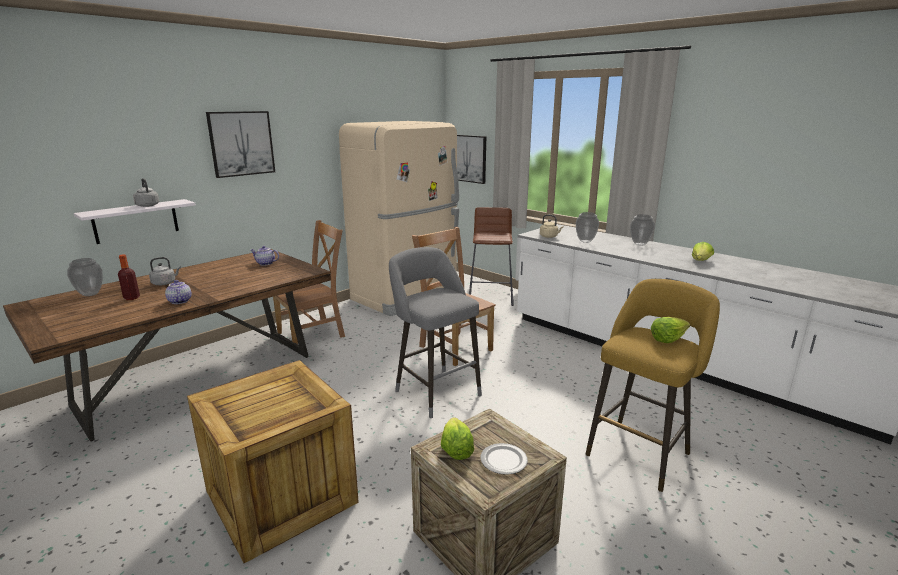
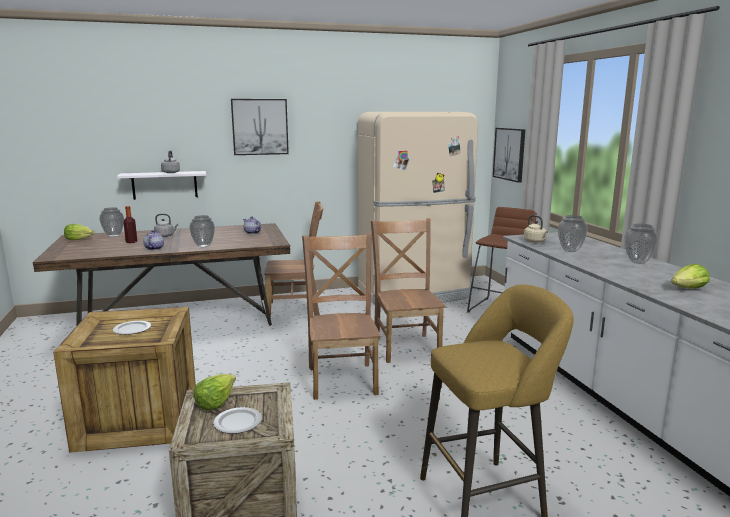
camera: 30 degrees right, 5 degrees down
grey stool [389,247,482,418] -> brown chair [302,233,381,400]
lettuce [651,317,690,343] -> lettuce moved to [64,224,94,240]
none -> plate [113,321,151,335]
none -> vase [190,215,215,247]

